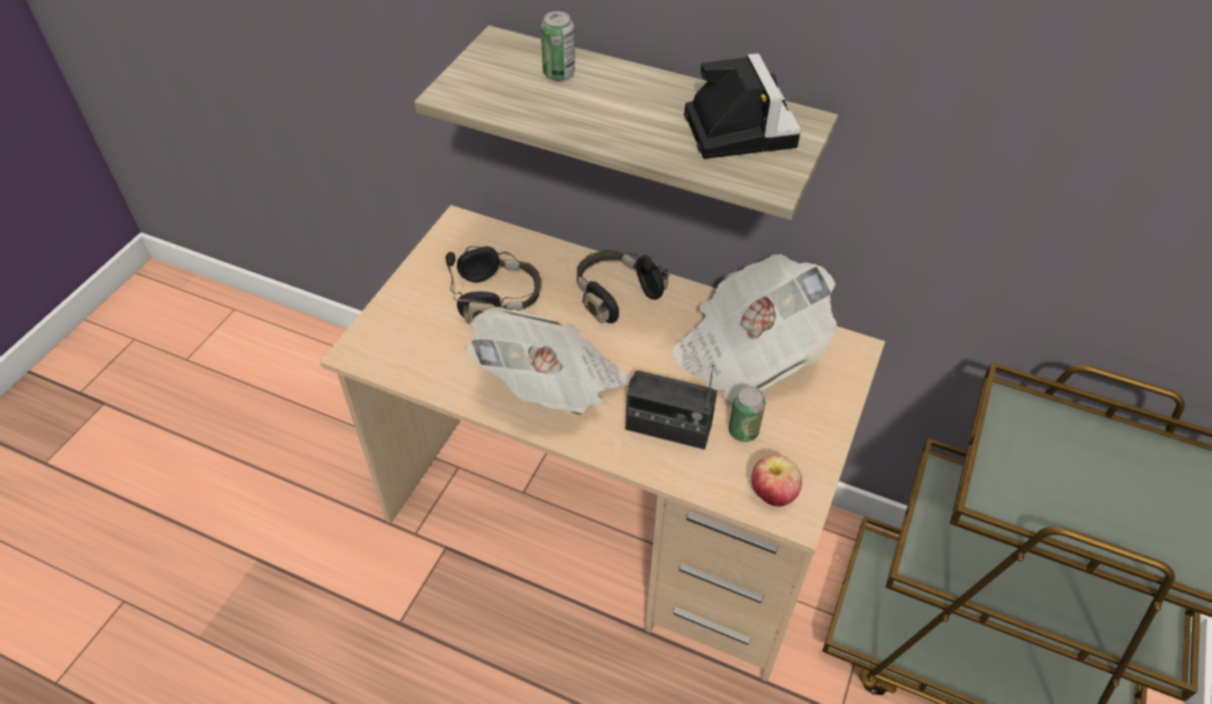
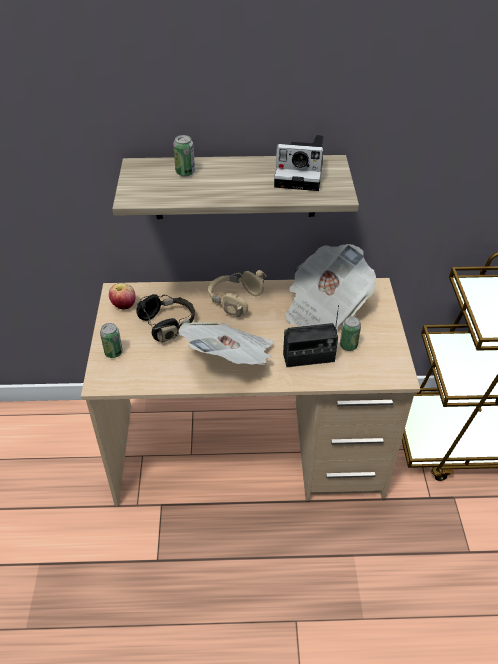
camera: 25 degrees left, 5 degrees down
black headphones [577,250,670,323] -> beige headphones [208,270,267,317]
camera [684,53,801,159] -> camera turned 135 degrees clockwise [274,135,323,191]
apple [752,454,802,506] -> apple moved to [109,283,136,309]
none -> can [100,323,123,358]

